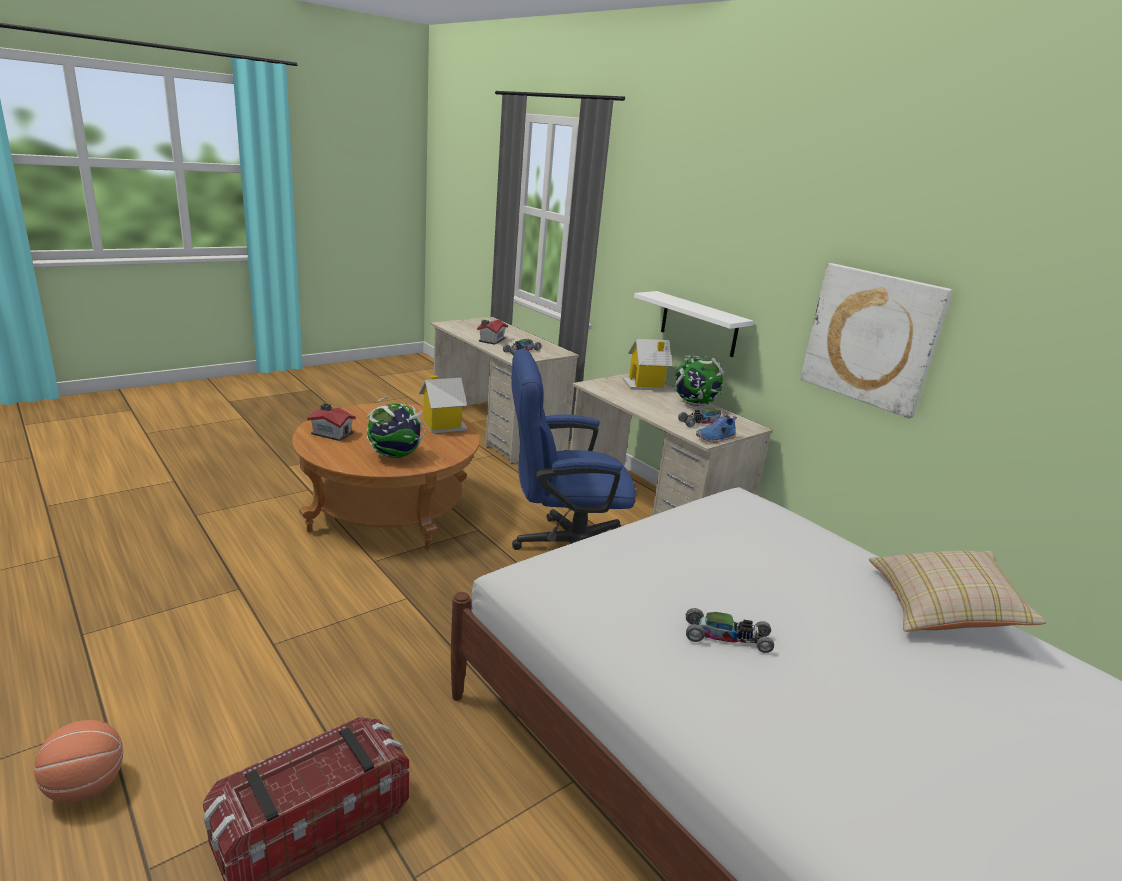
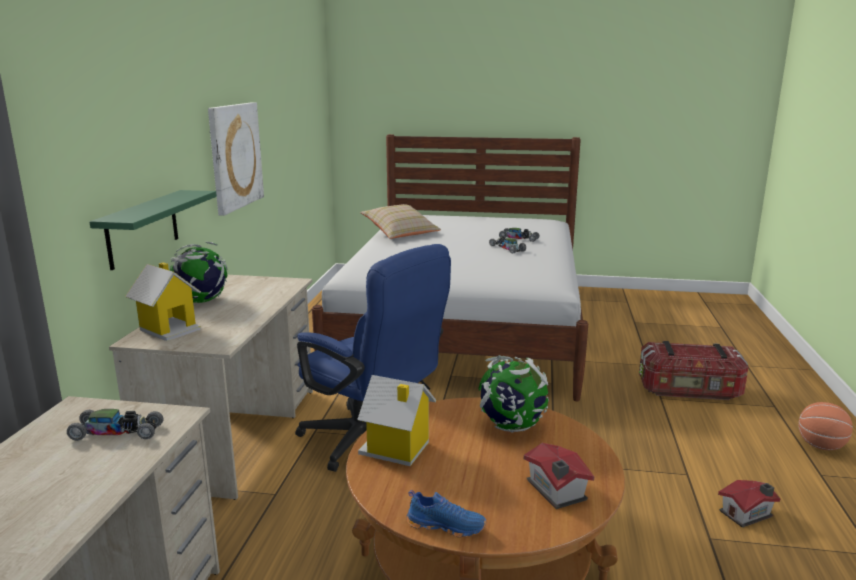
camera: 130 degrees left, 5 degrees down
toy house [477,319,508,345] -> toy house moved to [718,480,780,527]
white shelf [634,291,754,357] -> green shelf [89,190,217,270]
toy car [678,408,730,427] -> toy car moved to [499,228,540,242]
blue shoe [696,416,737,443] -> blue shoe moved to [406,490,486,538]

